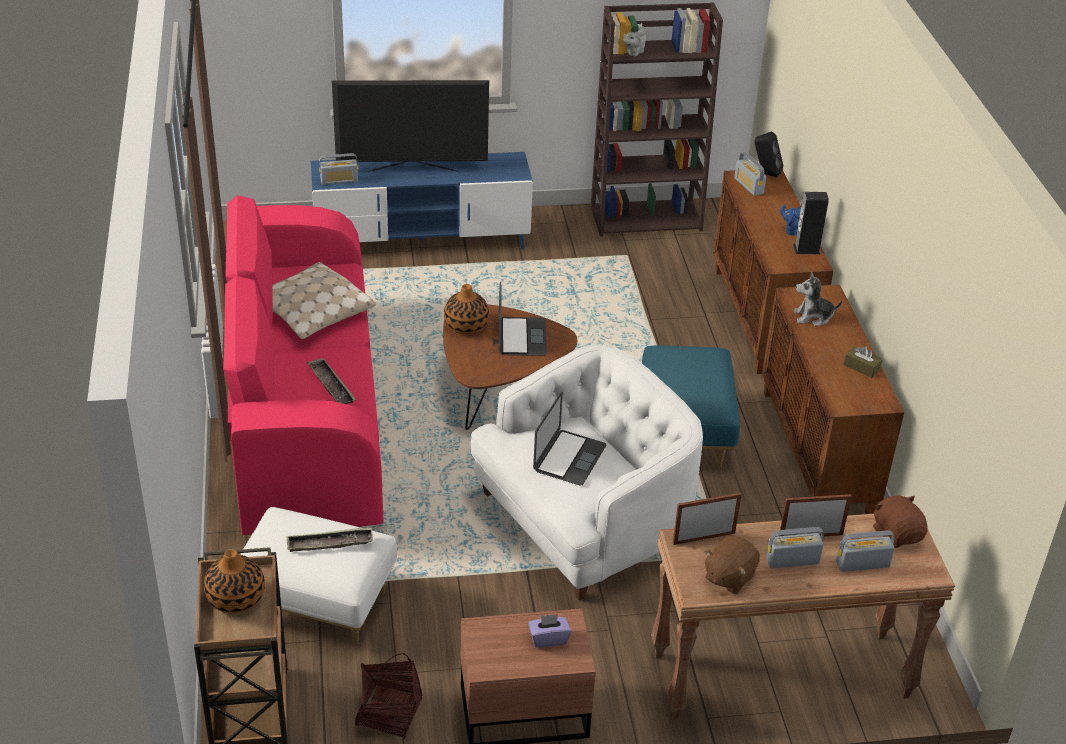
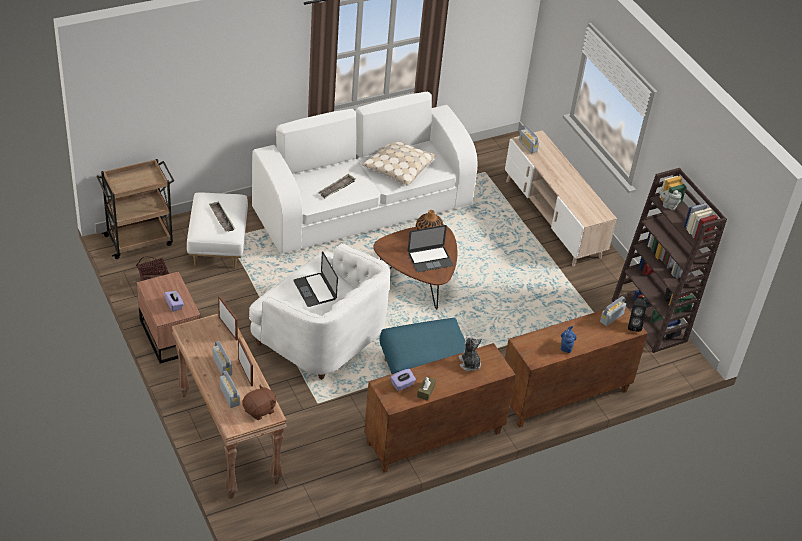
camera: 70 degrees right, 5 degrees up
vase [204,549,265,614] -> none
pink sofa [223,195,384,535] -> white sofa [252,91,478,254]
blue tv stand [311,152,533,250] -> beige tv stand [505,130,617,267]
television [332,80,489,172] -> none
laptop [533,392,607,486] -> laptop turned 60 degrees clockwise [293,251,338,307]
brown plush toy [705,536,760,594] -> none
speaker [793,192,829,254] -> none
none -> purple tissue box [390,369,416,391]

